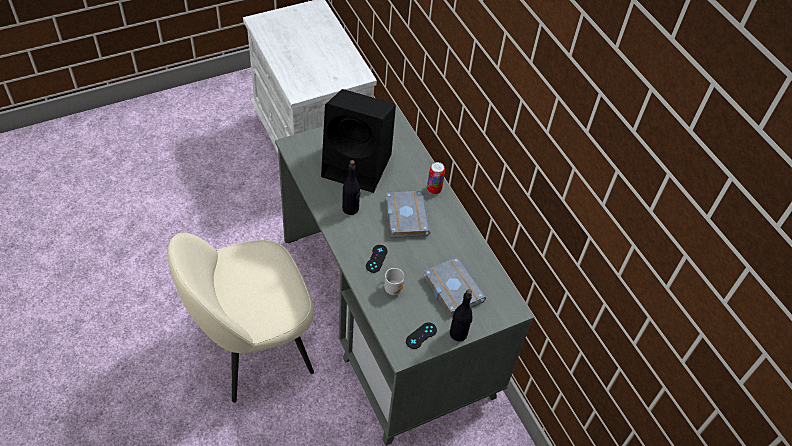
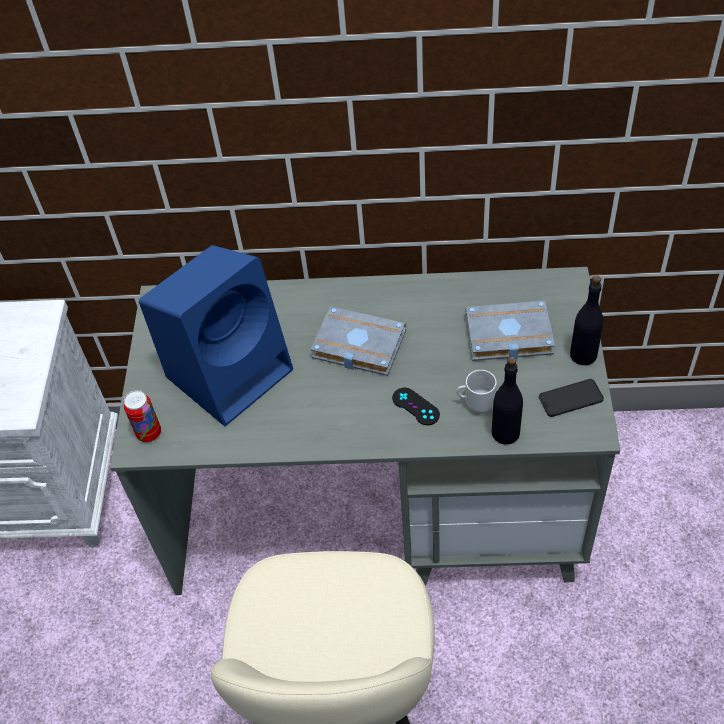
camera: 55 degrees left, 0 degrees up
black speaker [321,89,396,193] -> blue speaker [139,245,293,426]
black bottle [342,160,360,215] -> black bottle moved to [492,356,523,445]
black game controller [406,323,437,349] -> phone [539,379,604,417]
can [427,162,445,194] -> can moved to [124,390,161,442]

